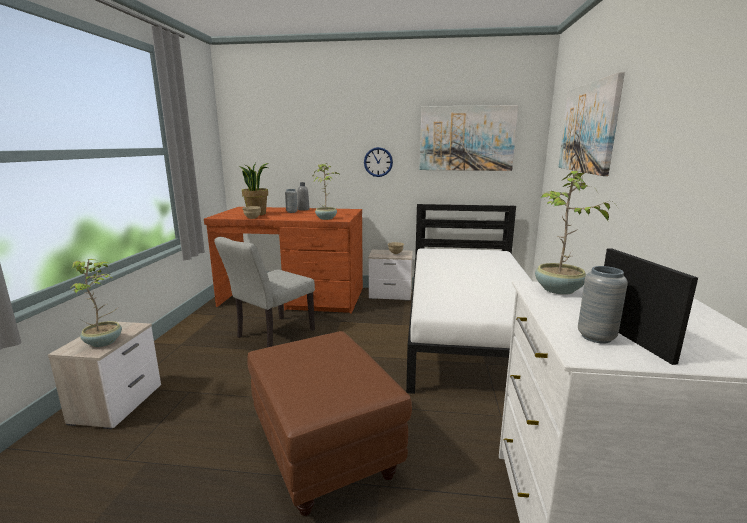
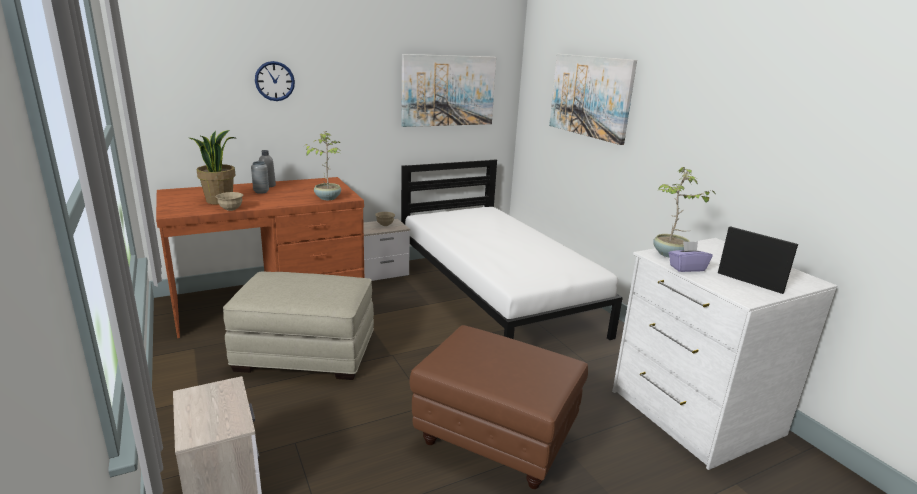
camera: 35 degrees left, 5 degrees up
potted plant [69,259,122,347] -> none
grey chair [214,237,315,348] -> beige ottoman [223,272,374,380]
wall clock [364,147,393,177] -> wall clock moved to [255,61,295,101]
grey vase [578,266,628,343] -> none
none -> purple tissue box [669,241,713,272]

